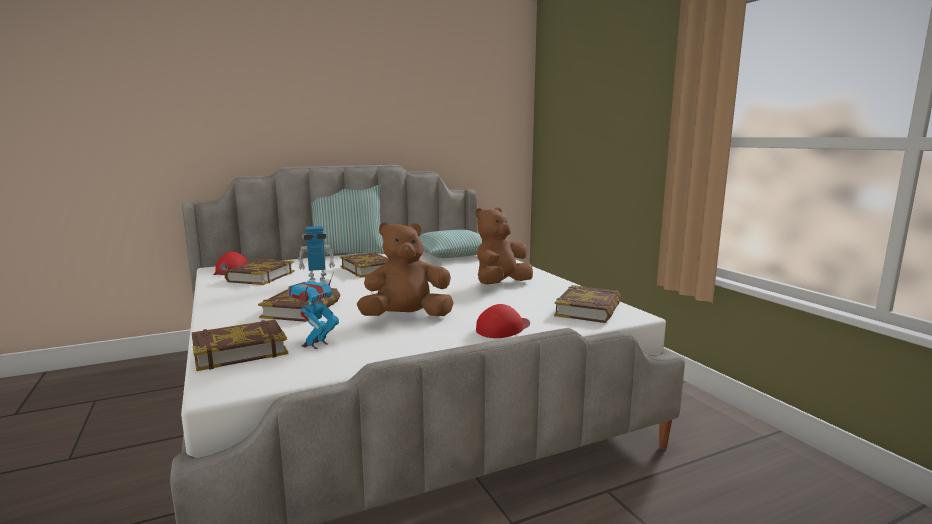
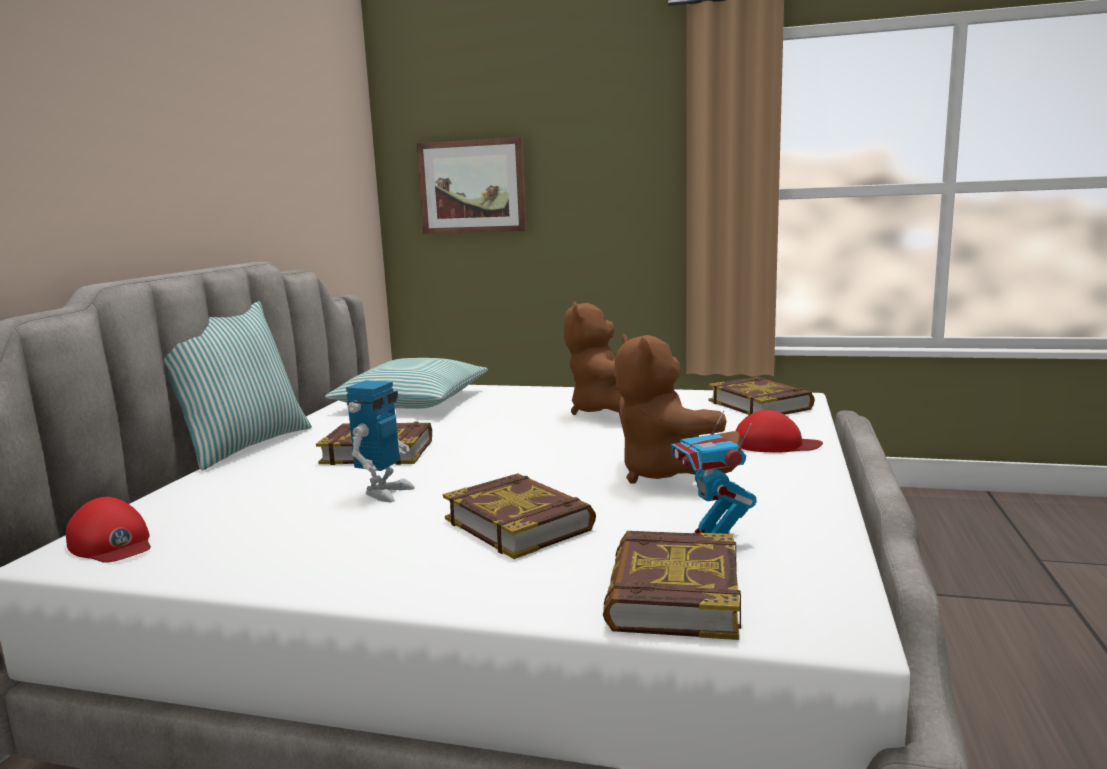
camera: 50 degrees left, 0 degrees up
book [225,259,295,285] -> none
brown plush toy [357,222,454,316] -> brown plush toy turned 45 degrees counterclockwise [614,334,741,483]
red cap [476,304,530,338] -> red cap turned 105 degrees clockwise [736,410,823,453]
none -> picture [416,137,527,234]

